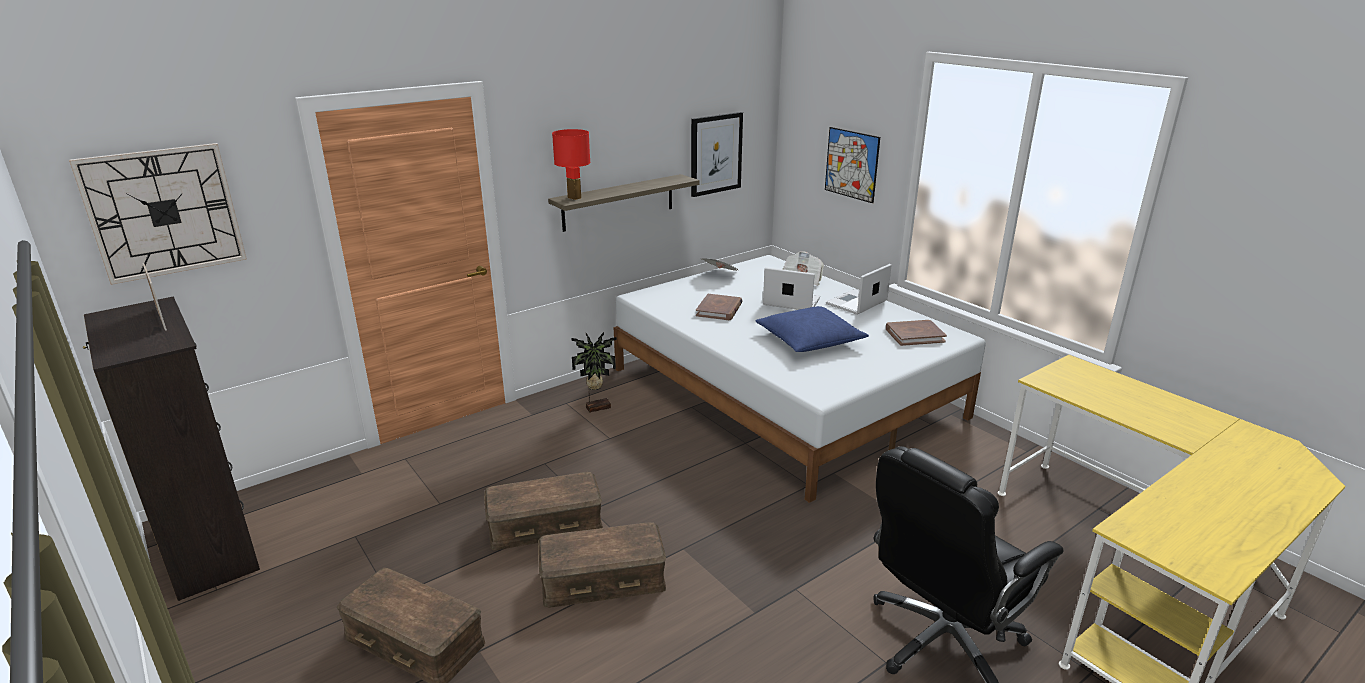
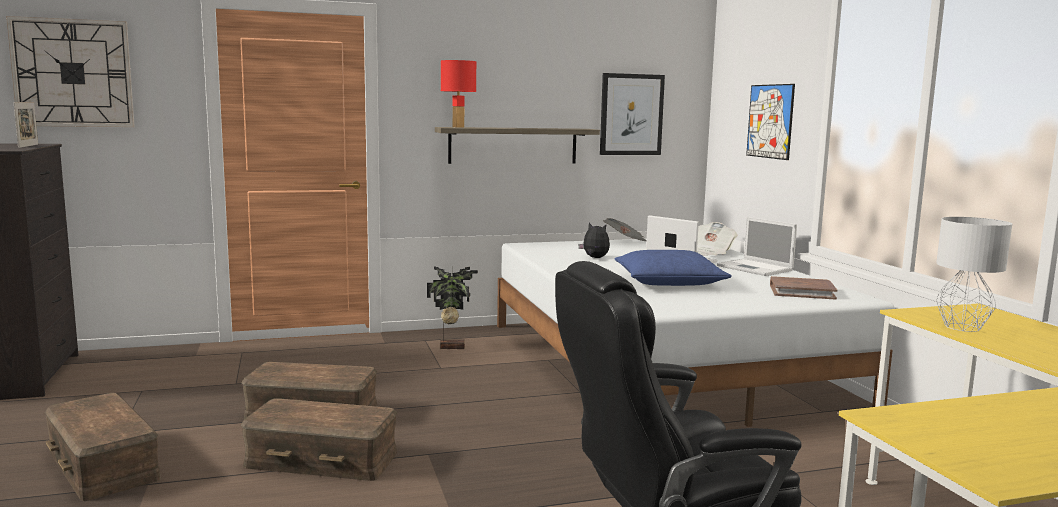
camera: 20 degrees right, 15 degrees down
brown book [696,294,743,320] -> plush toy [578,222,610,258]
laptop [826,264,892,315] -> laptop turned 105 degrees counterclockwise [717,217,797,276]
none -> grey table lamp [936,217,1012,332]

